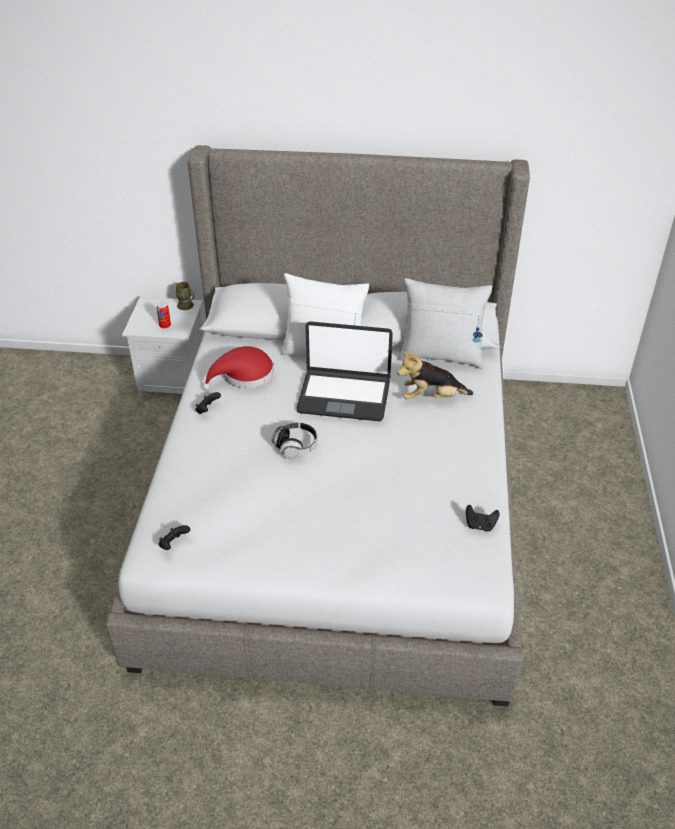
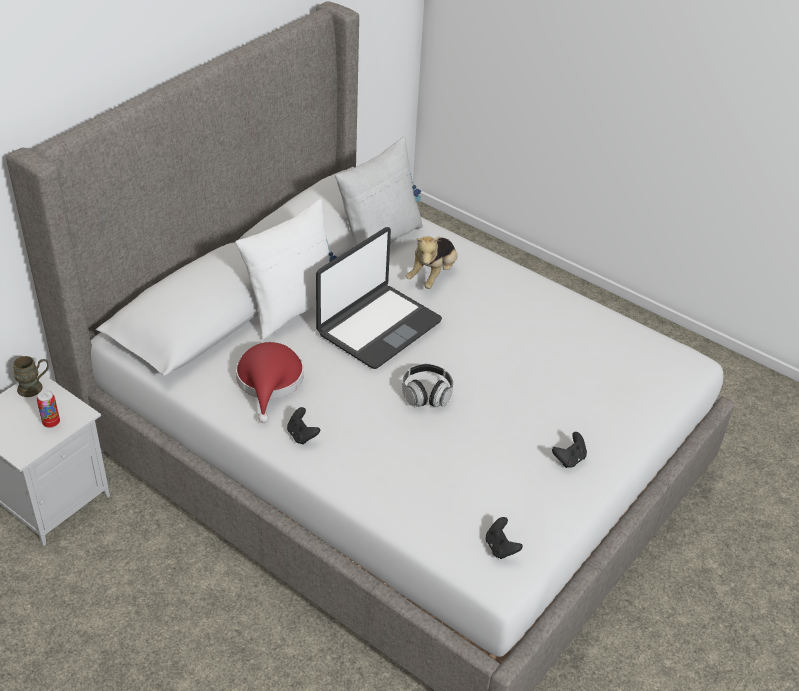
camera: 60 degrees left, 0 degrees up
black game controller [466,505,500,532] -> black game controller moved to [552,432,587,468]

